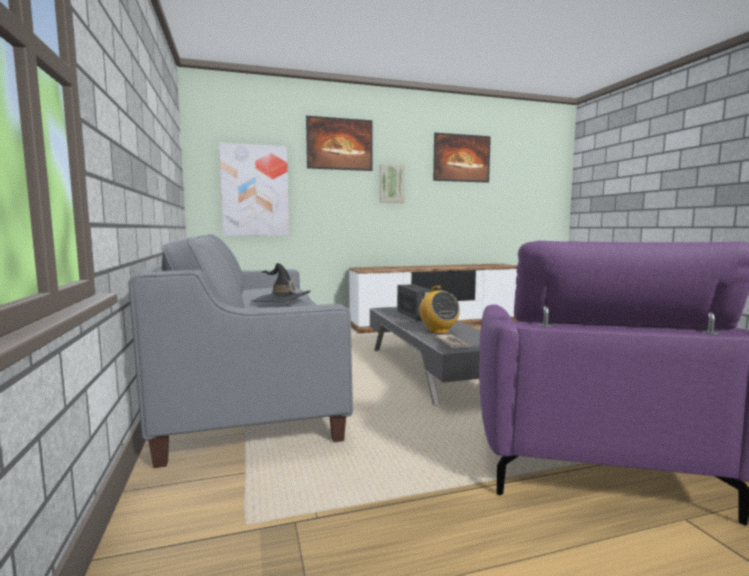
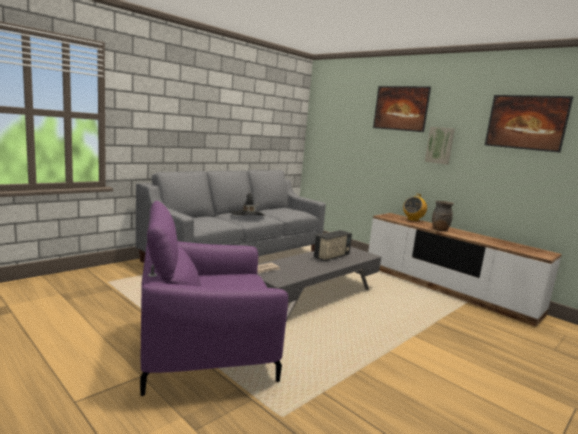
camera: 60 degrees right, 5 degrees up
picture [219,143,289,236] -> none
radio [419,286,460,334] -> radio moved to [403,194,427,221]
none -> brown vase [432,201,454,231]

